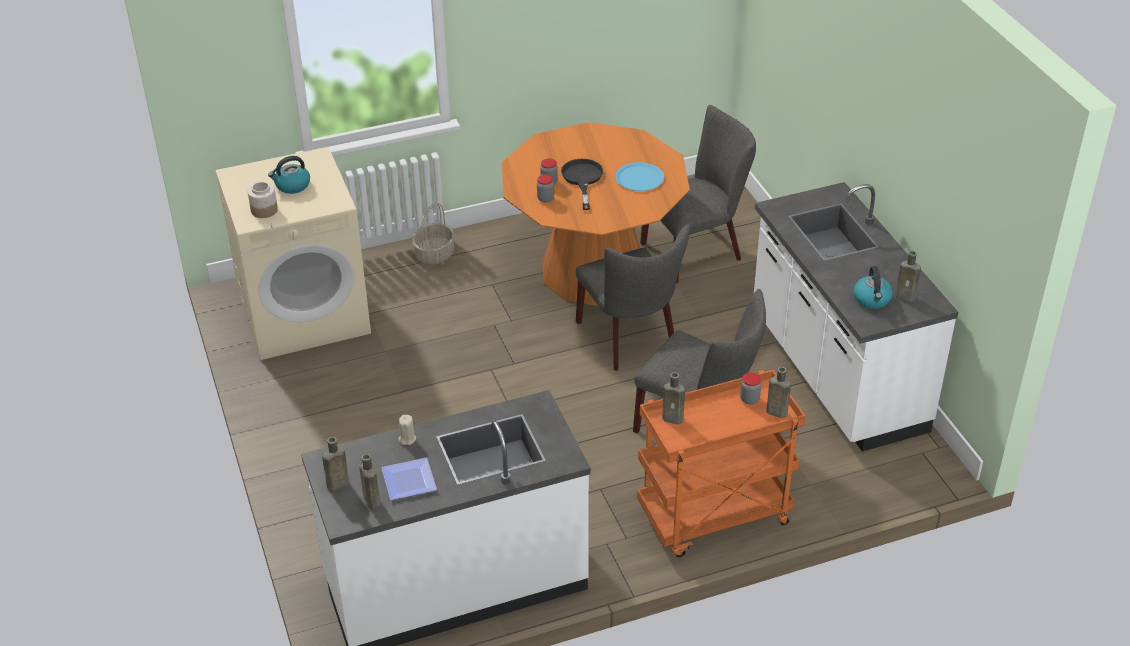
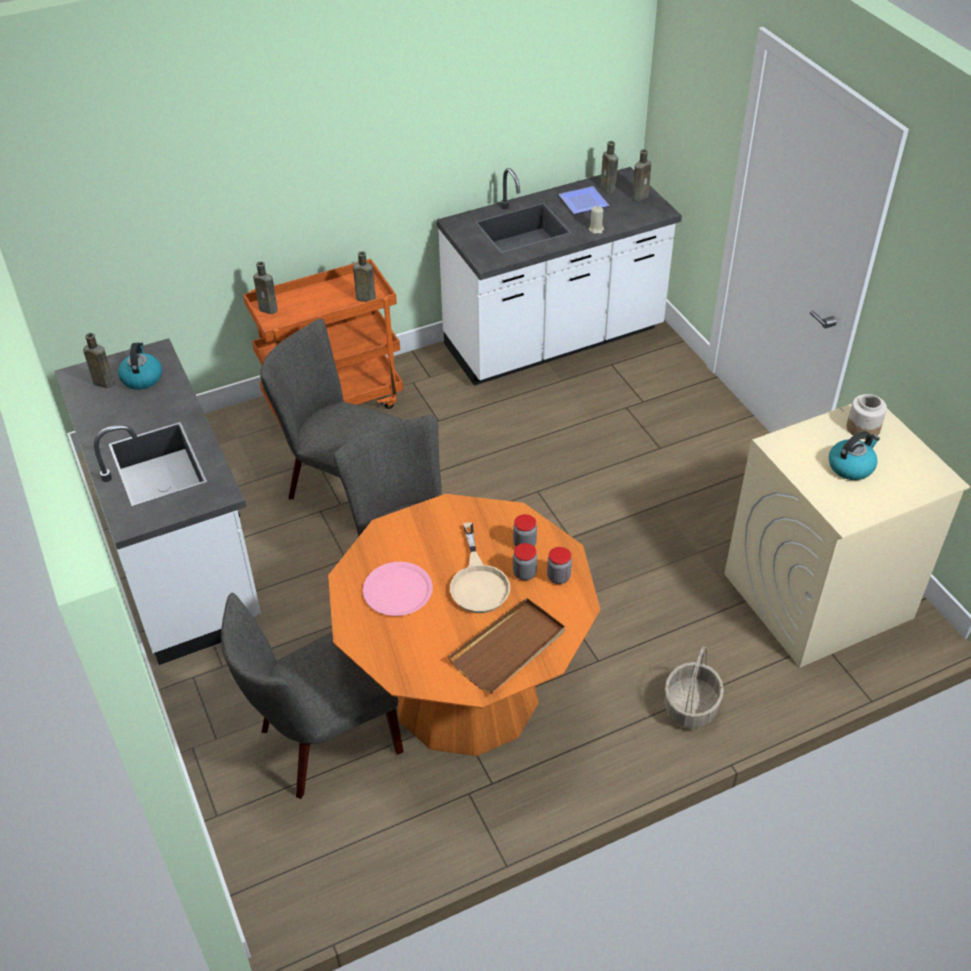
camera: 175 degrees right, 5 degrees up
black frying pan [561,159,603,210] -> beige frying pan [450,522,510,613]
blue plate [615,162,664,191] -> pink plate [363,562,433,616]
jar [740,372,761,404] -> jar moved to [547,547,572,584]
none -> brown tray [448,598,565,694]

